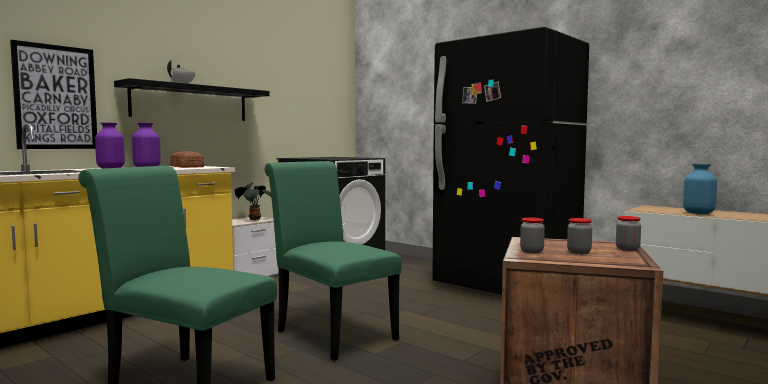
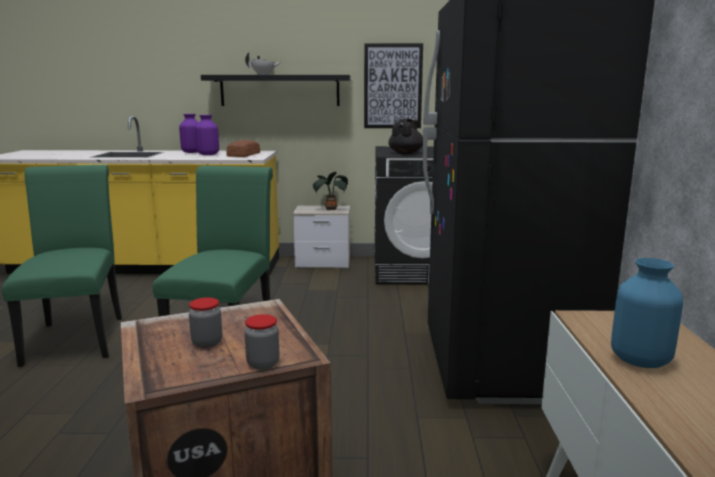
camera: 50 degrees right, 10 degrees up
picture [10,40,97,149] -> picture moved to [364,43,423,128]
jar [520,218,545,253] -> none
none -> black teapot [389,119,423,154]

